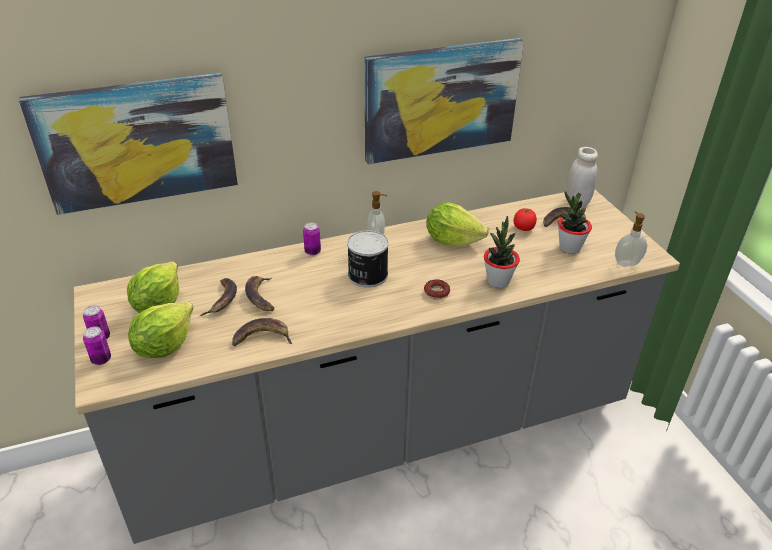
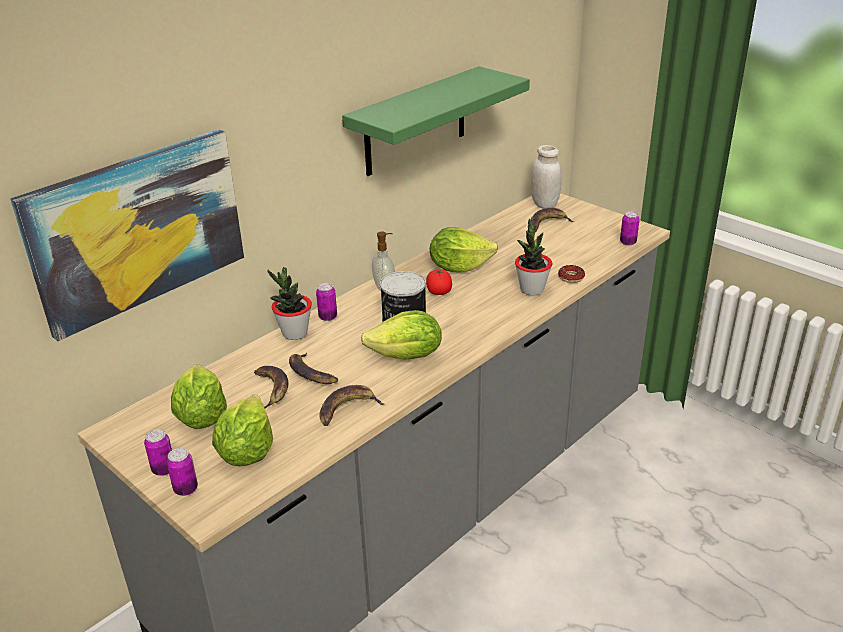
camera: 25 degrees left, 5 degrees down
picture [364,38,524,164] -> green shelf [342,66,530,176]
donut [424,279,450,299] -> donut moved to [558,265,585,283]
tomato [514,208,537,231] -> tomato moved to [426,269,452,295]
potted plant [558,191,592,254] -> potted plant moved to [267,267,312,340]
soap dispenser [615,212,647,266] -> can [620,211,640,246]
none -> lettuce [361,310,442,360]

